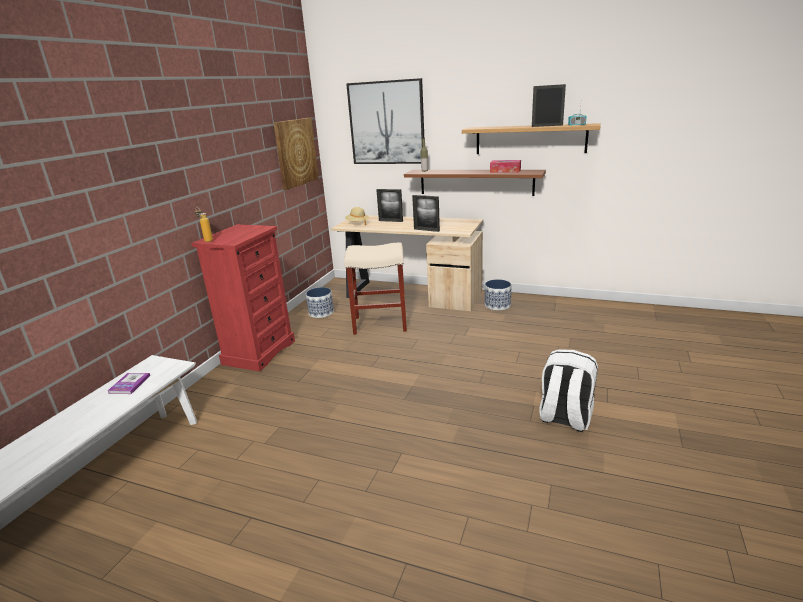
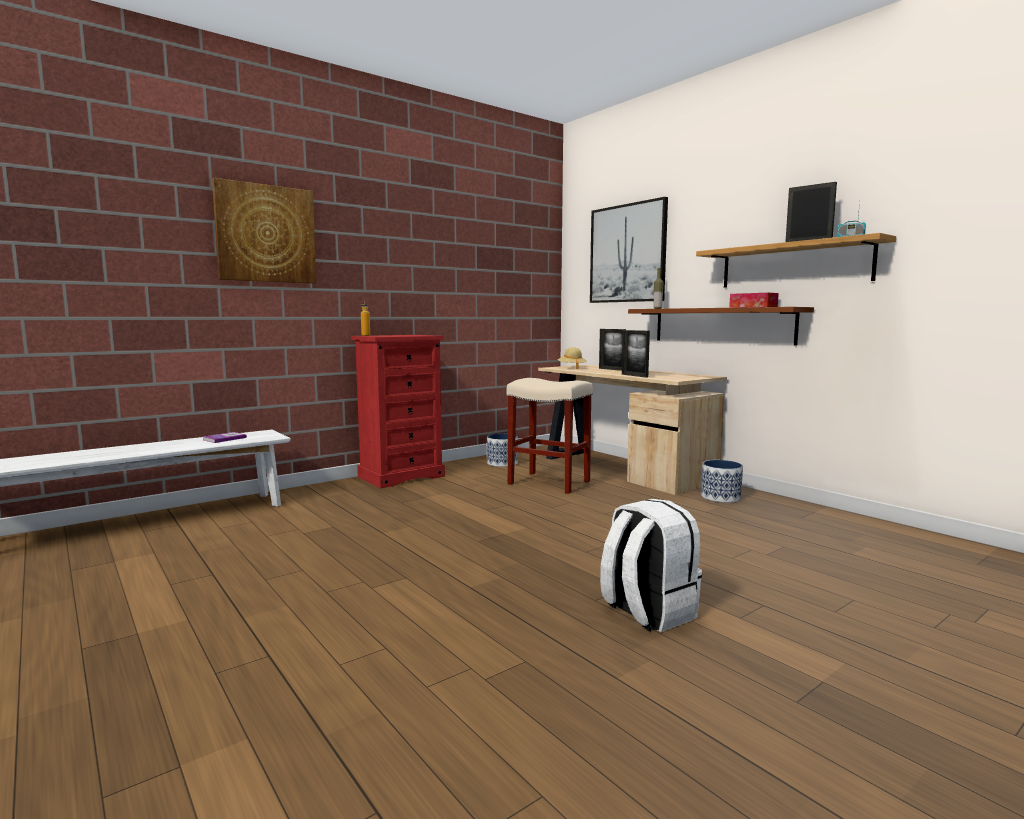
camera: 30 degrees right, 15 degrees down
picture [273,118,319,190] -> picture moved to [212,178,316,284]

